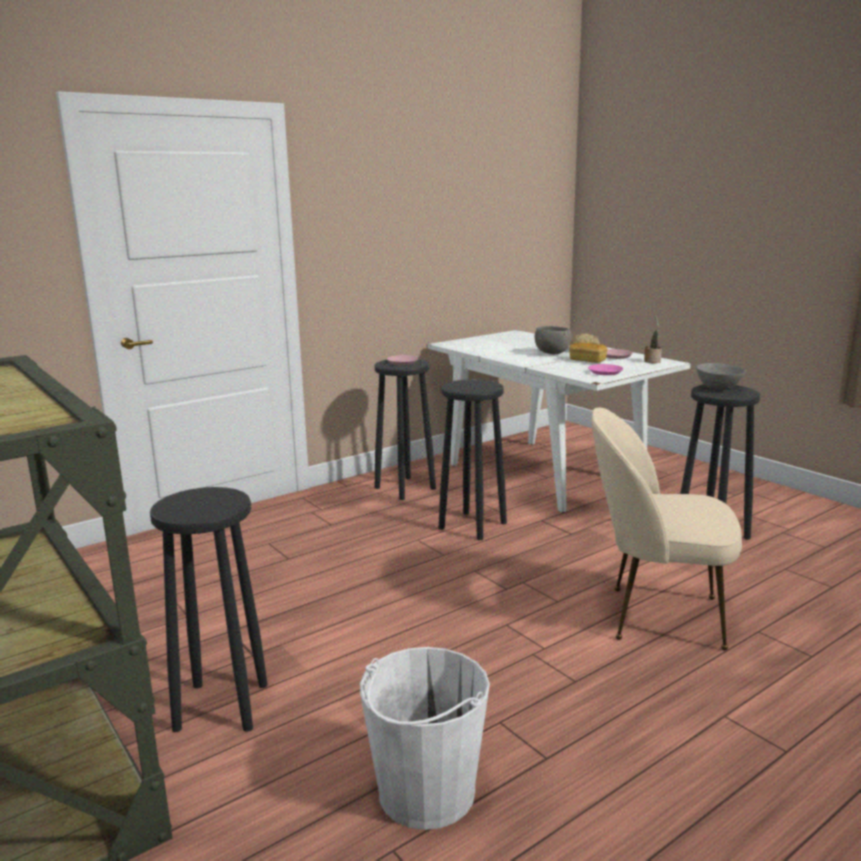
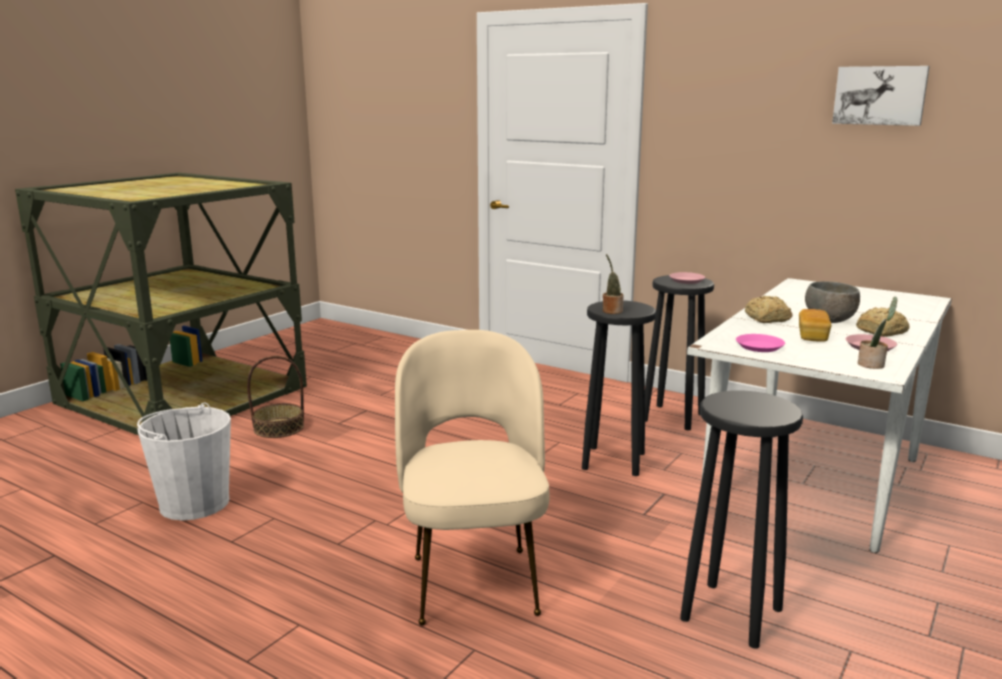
camera: 70 degrees right, 0 degrees up
black stool [150,487,268,732] -> basket [247,356,304,438]
grey bowl [696,363,746,390] -> none
none -> potted plant [603,254,624,314]
none -> bread [745,296,793,323]
none -> picture [832,66,930,126]

